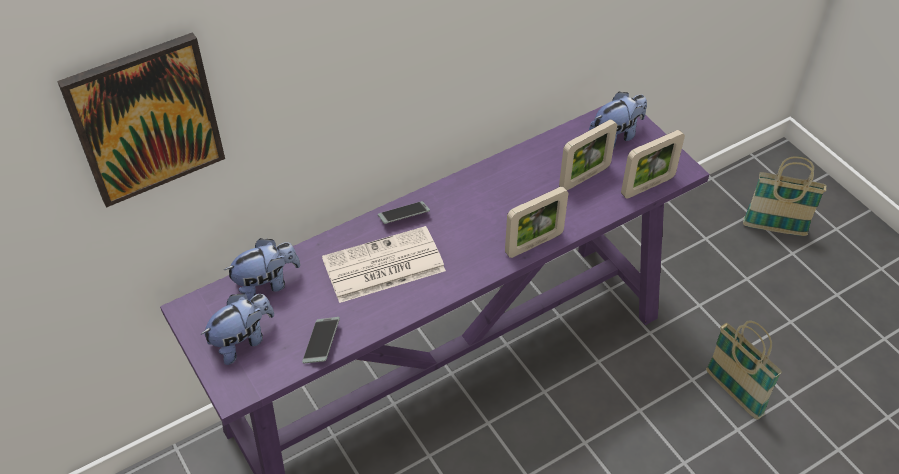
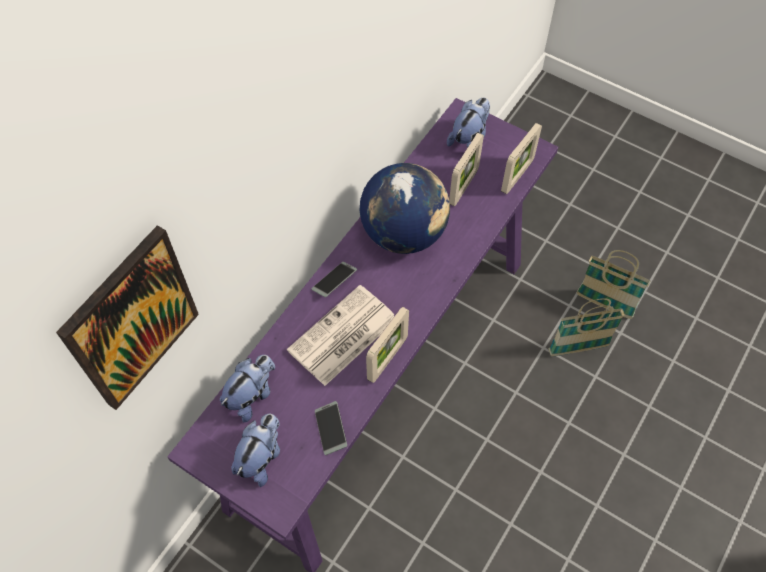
camera: 25 degrees left, 10 degrees up
picture frame [505,187,568,258] -> picture frame moved to [366,307,409,383]
basket [743,156,826,236] -> basket moved to [549,298,625,356]
none -> globe [360,163,450,254]

